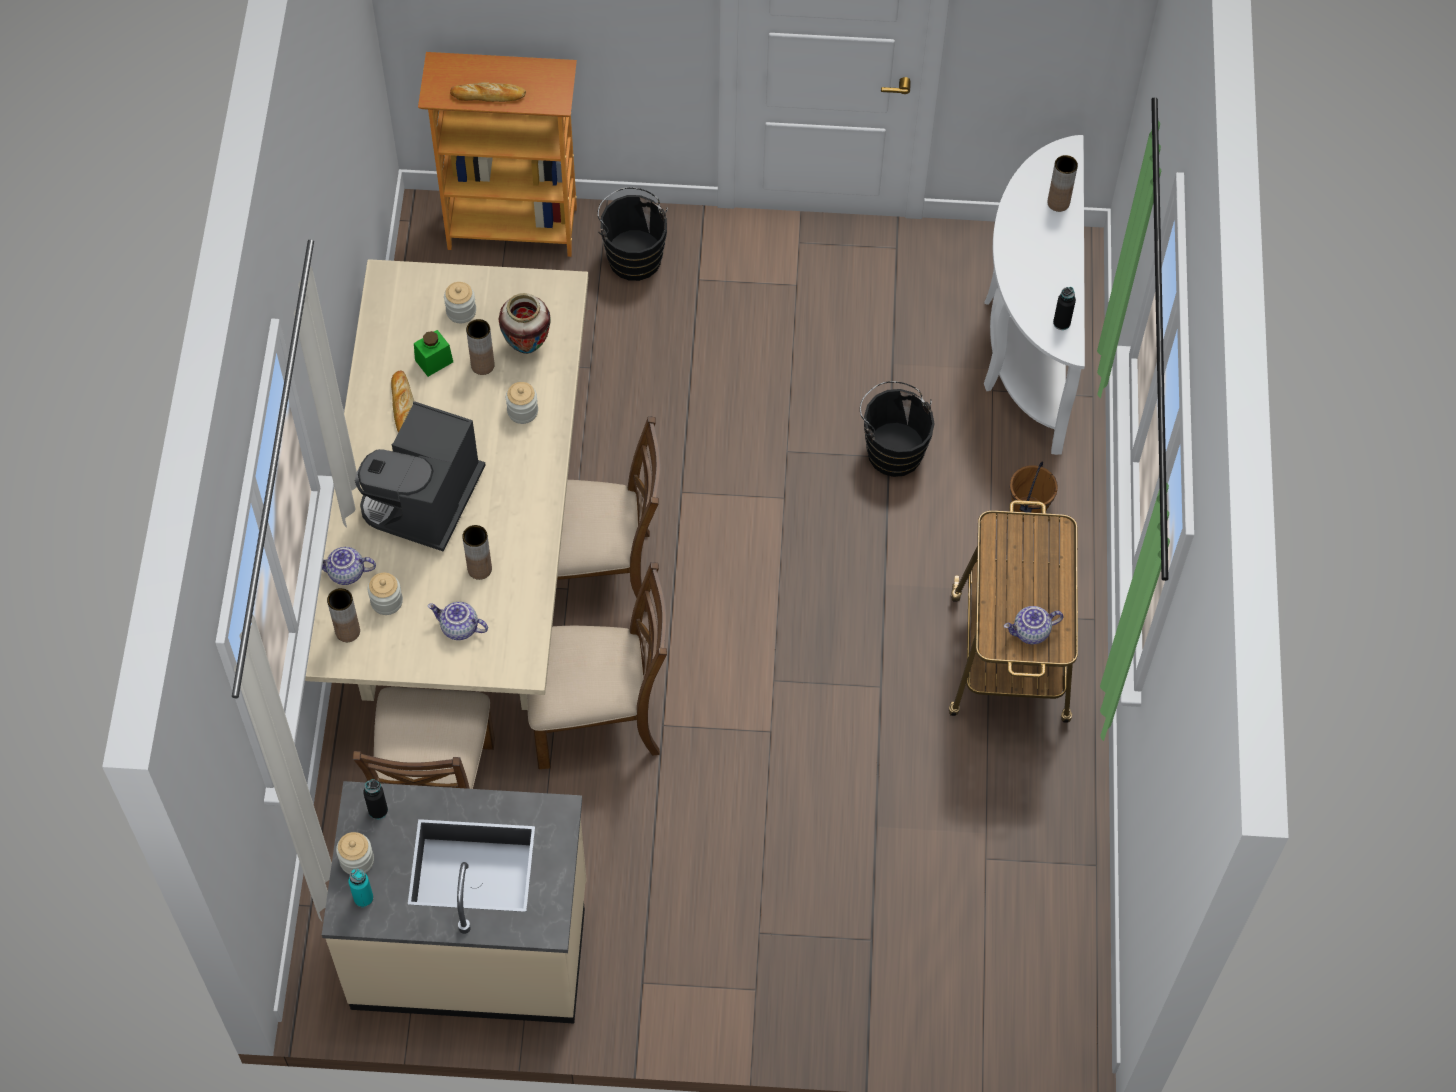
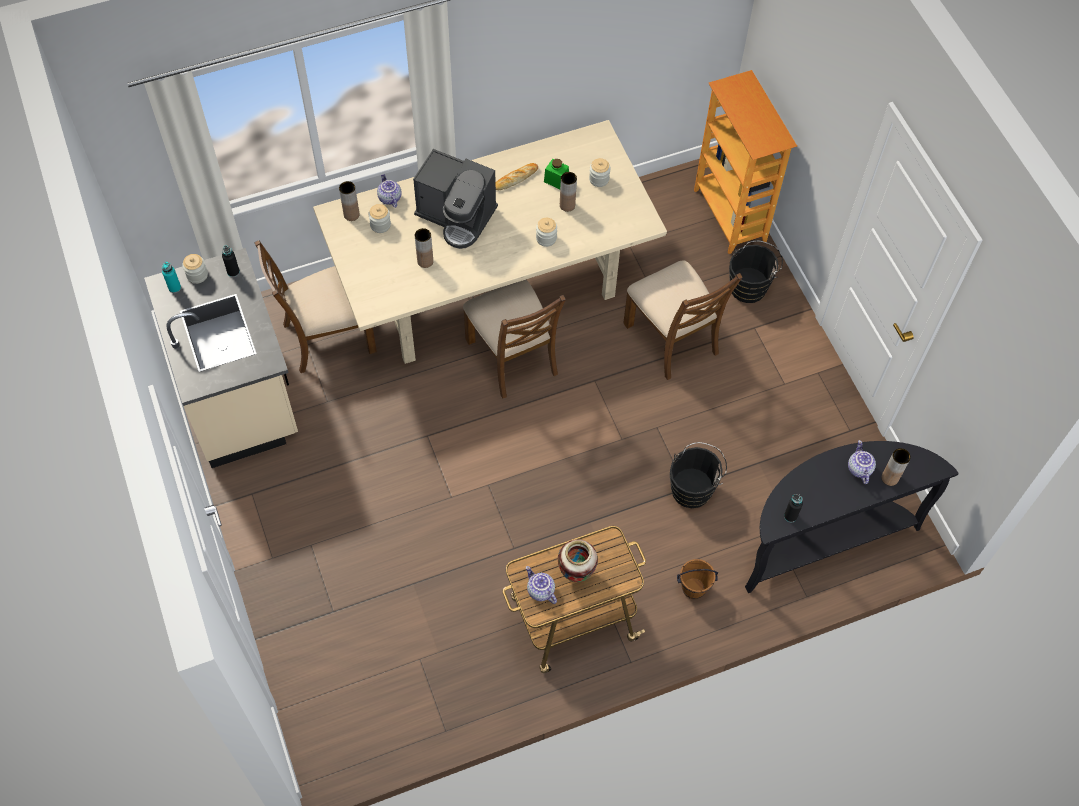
camera: 65 degrees right, 0 degrees up
coffee machine [355,401,486,552] -> coffee machine turned 150 degrees counterclockwise [413,149,498,249]
teapot [428,602,488,640] -> teapot moved to [848,440,876,484]
bread [450,82,526,102] -> none
vase [498,293,551,354] -> vase moved to [558,539,598,582]
brown chair [527,562,667,769] -> brown chair moved to [623,260,743,380]
white console table [984,135,1085,455] -> black console table [745,441,959,593]

